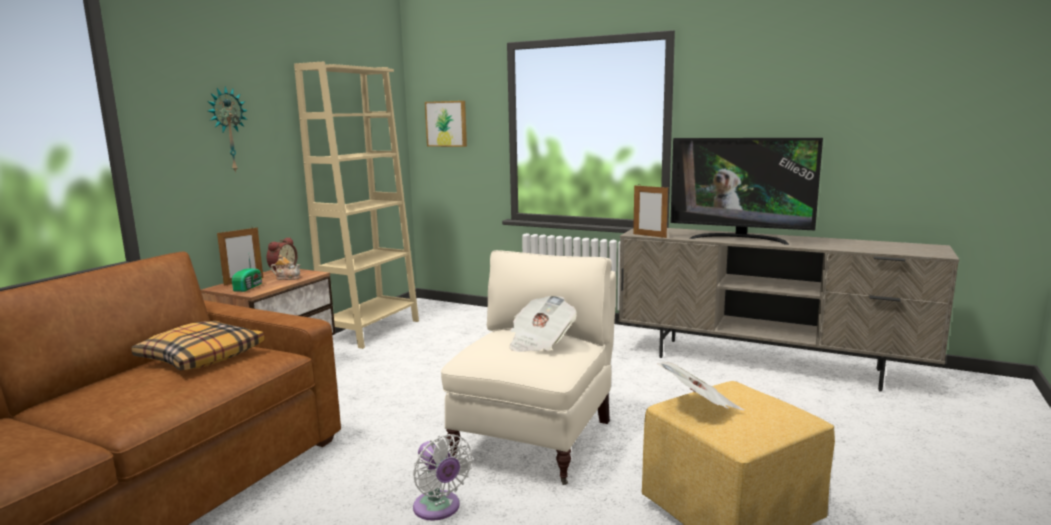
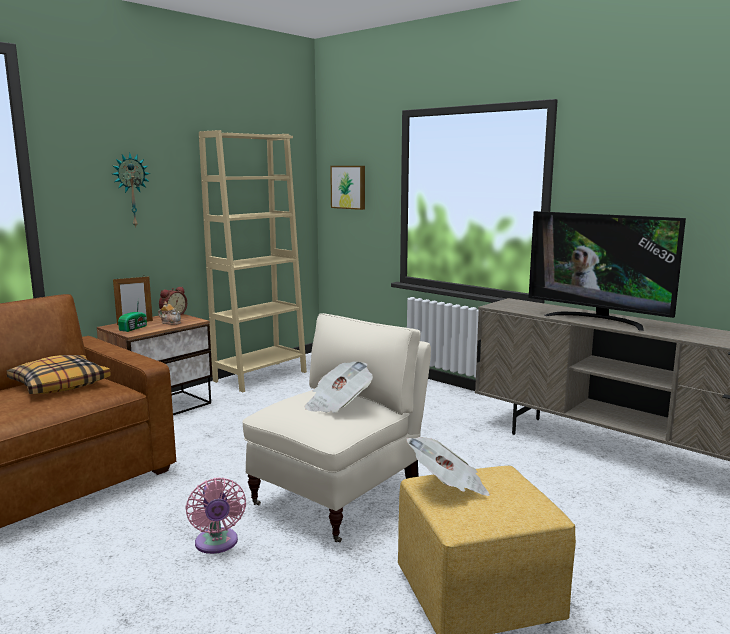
camera: 15 degrees right, 0 degrees up
white fan [413,434,473,521] -> pink fan [185,478,246,554]
picture frame [633,186,668,238] -> none

